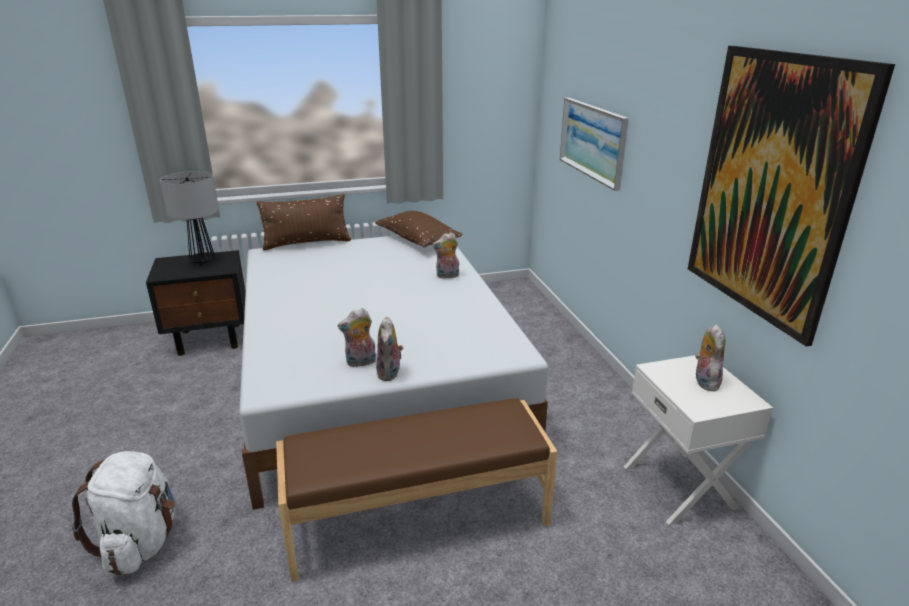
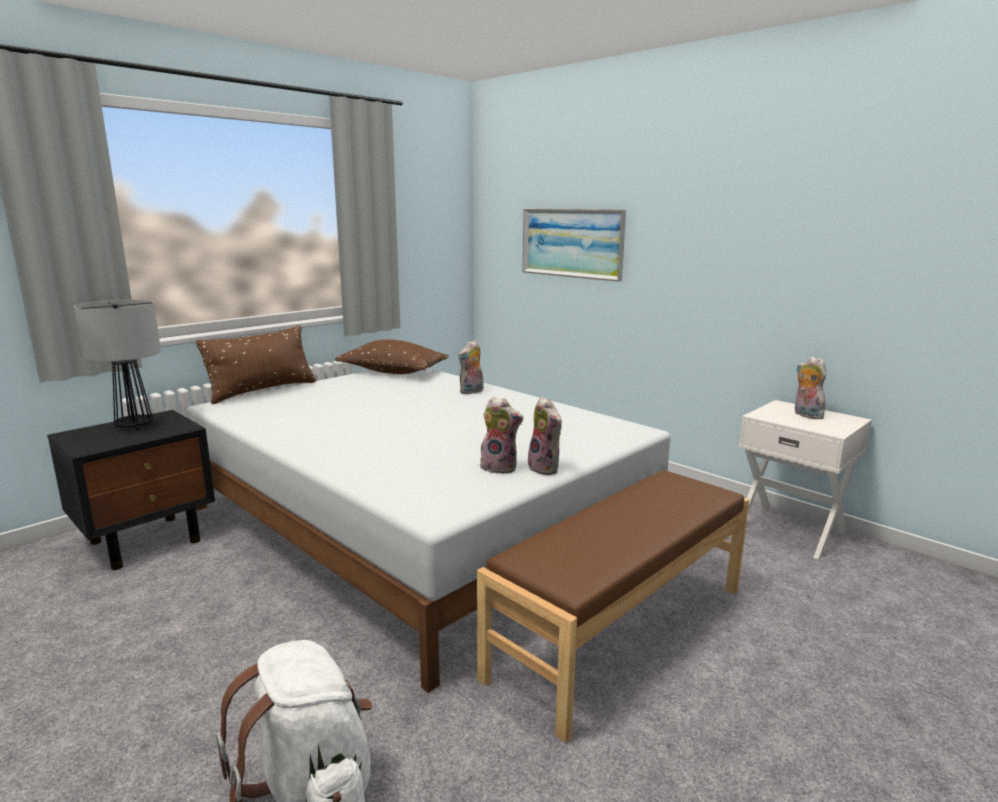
camera: 30 degrees left, 10 degrees down
plush toy [338,308,376,367] -> plush toy turned 105 degrees counterclockwise [480,397,523,474]
picture [688,46,895,347] -> none

